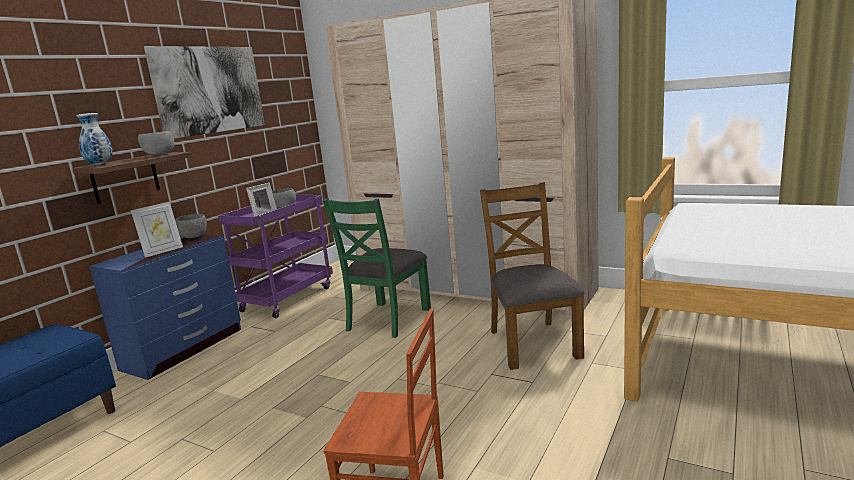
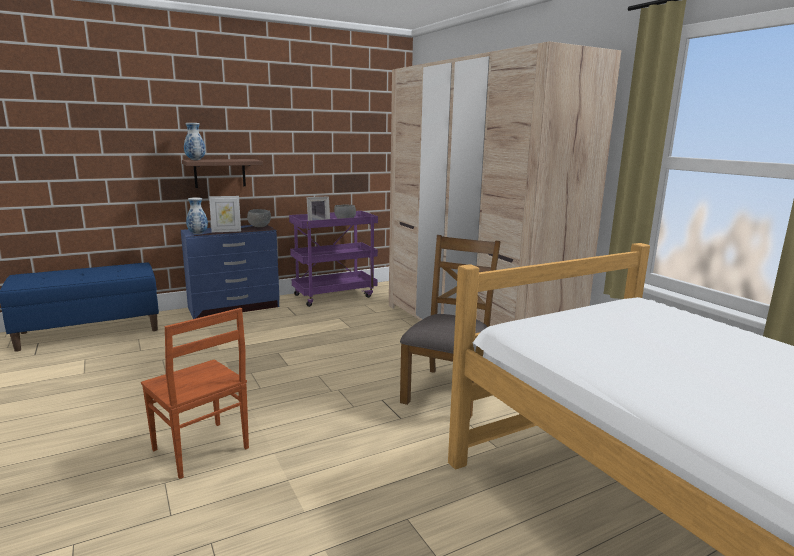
camera: 30 degrees right, 0 degrees up
grey bowl [138,131,175,156] -> none
picture [144,46,265,138] -> none
green chair [323,198,431,338] -> none
none -> vase [186,197,208,234]

